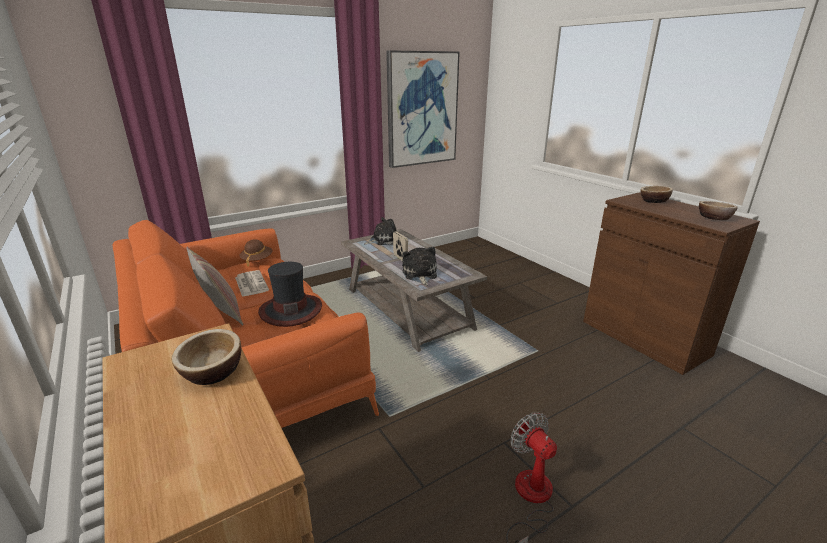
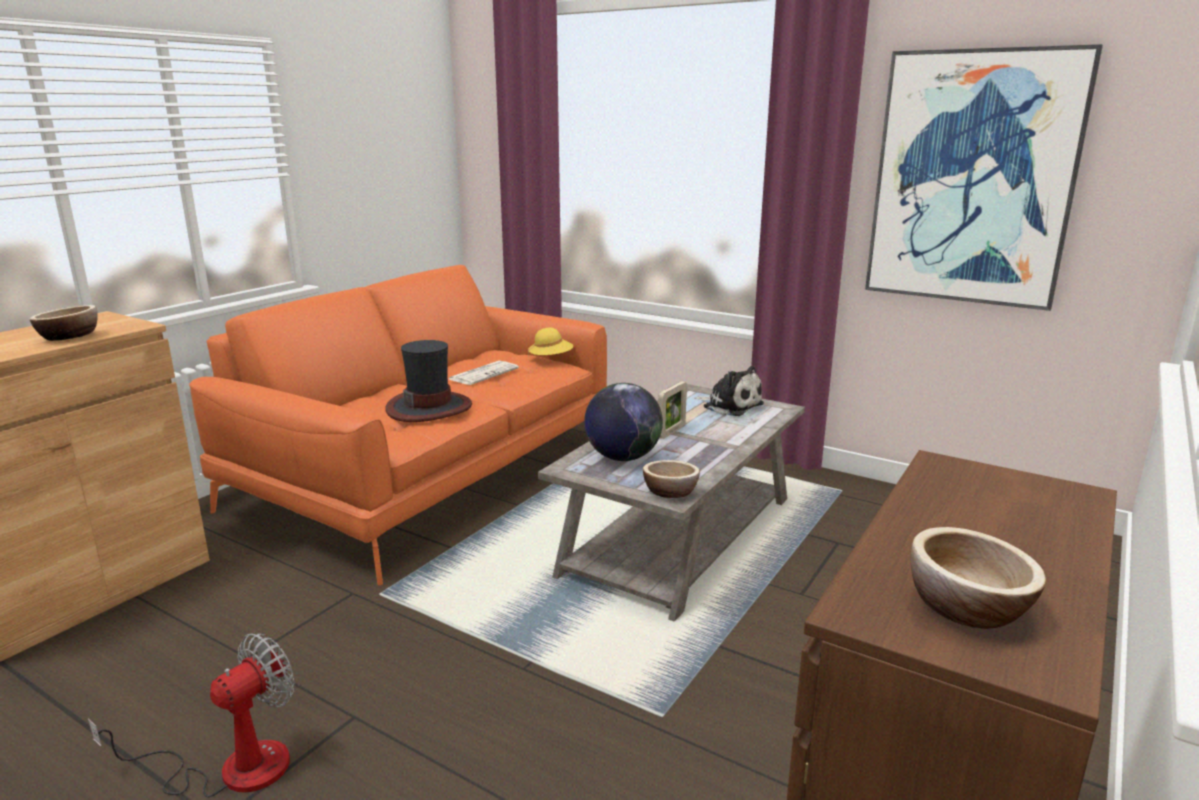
camera: 65 degrees right, 5 degrees down
pillow [186,247,243,325] -> none
brown hat [239,239,272,267] -> yellow hat [528,328,573,355]
plush toy [402,247,437,286] -> globe [584,383,663,461]
bowl [641,186,673,203] -> bowl moved to [643,460,700,498]

